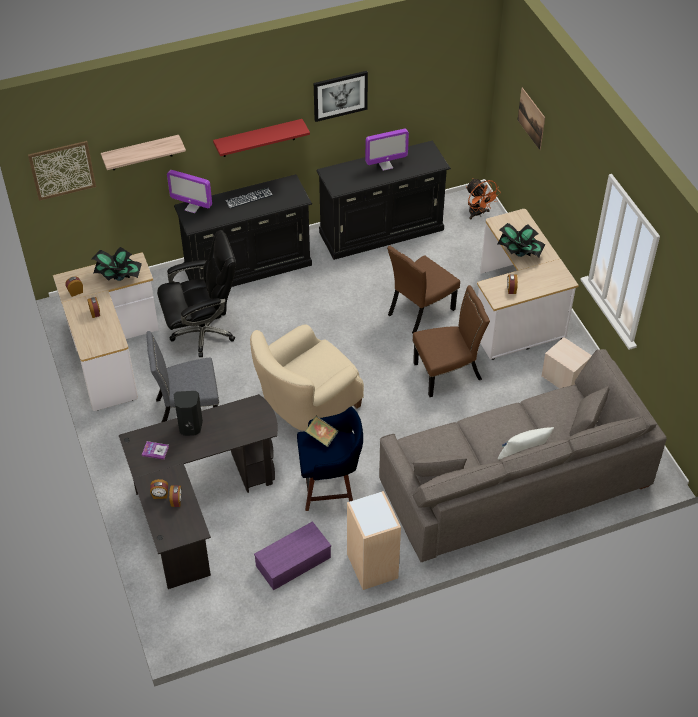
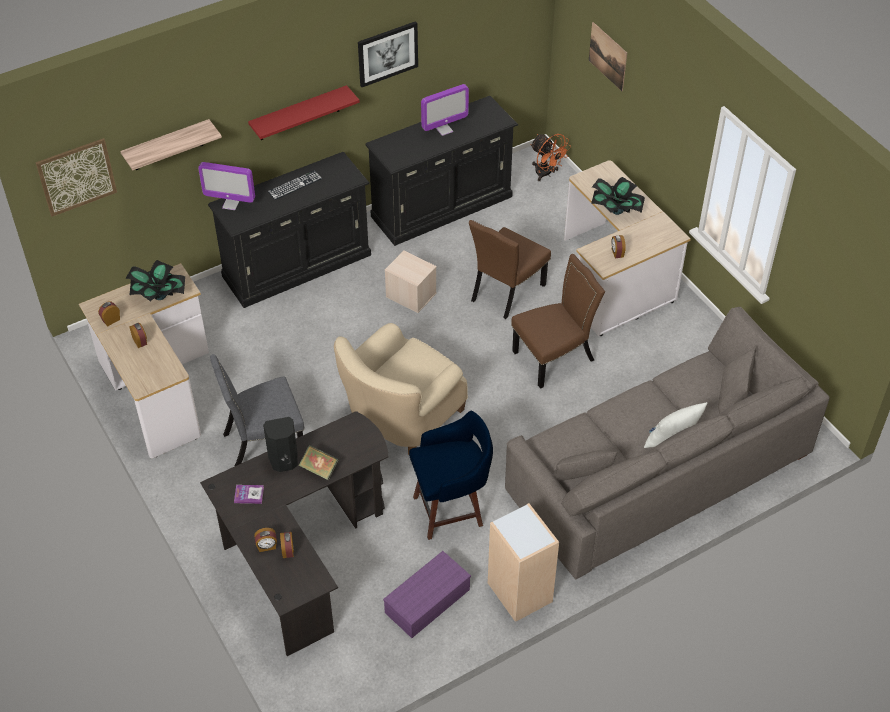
camera: 10 degrees left, 0 degrees up
black office chair [157,230,236,357] -> none
book [305,416,339,447] -> book moved to [299,445,339,480]
beige storage box [541,337,592,389] -> beige storage box moved to [385,251,437,313]

